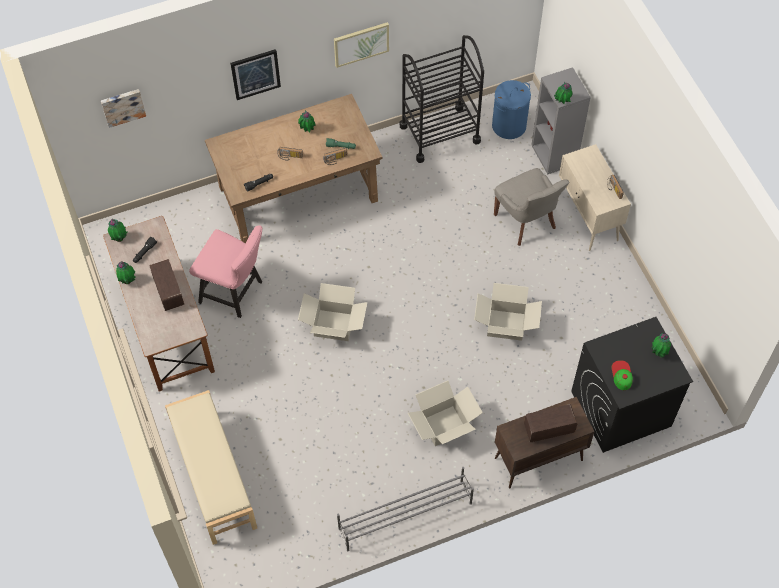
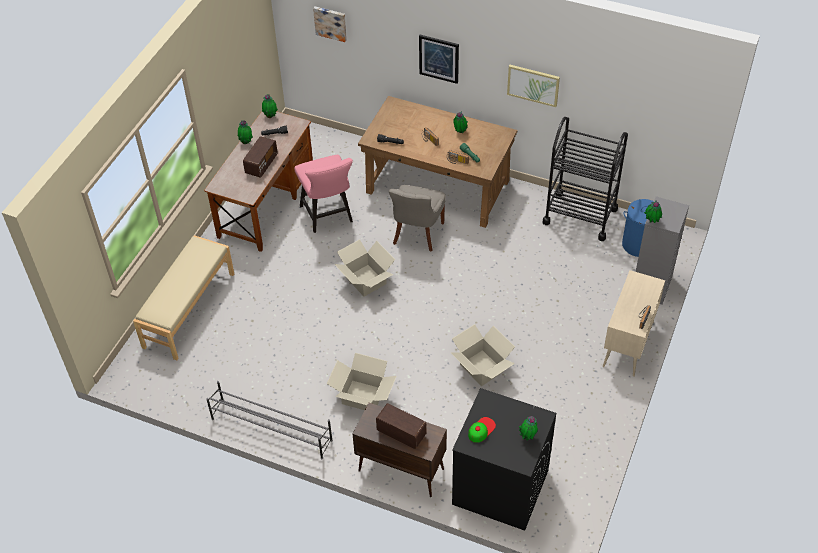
camera: 45 degrees right, 10 degrees down
grey chair [494,168,569,246] -> grey chair moved to [389,185,446,252]

